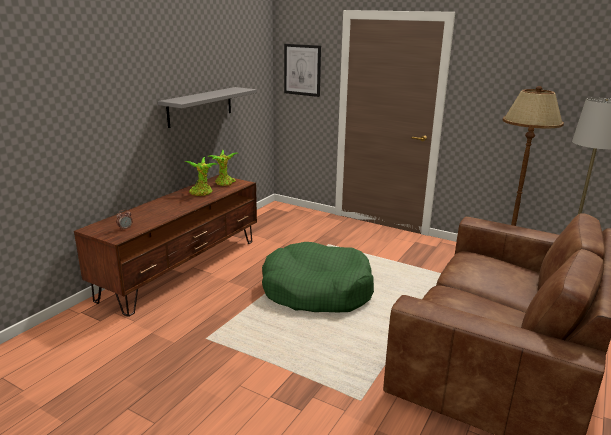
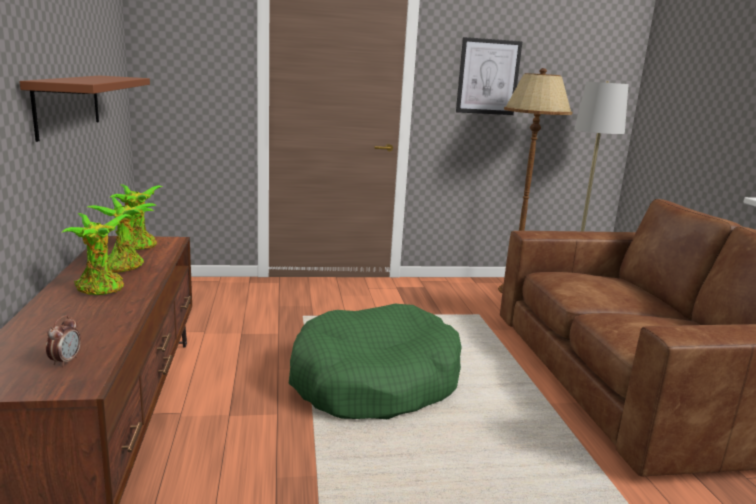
camera: 40 degrees left, 5 degrees down
grey shelf [158,87,257,128] -> brown shelf [19,76,150,142]
picture [284,44,321,97] -> picture moved to [456,37,522,115]
none -> potted plant [61,213,131,295]

